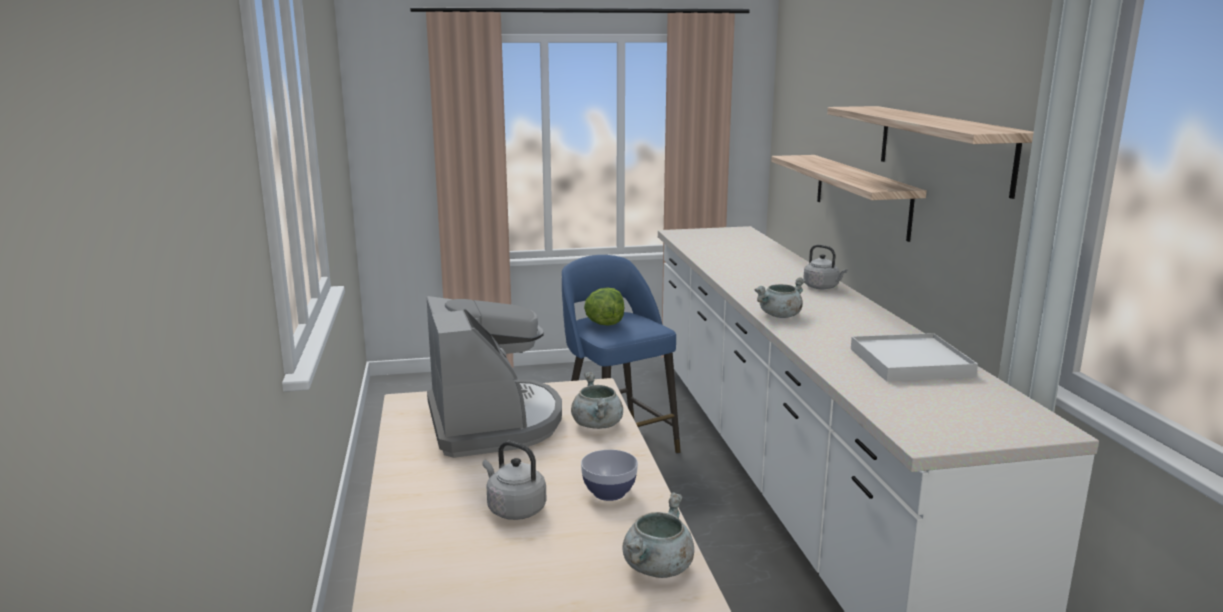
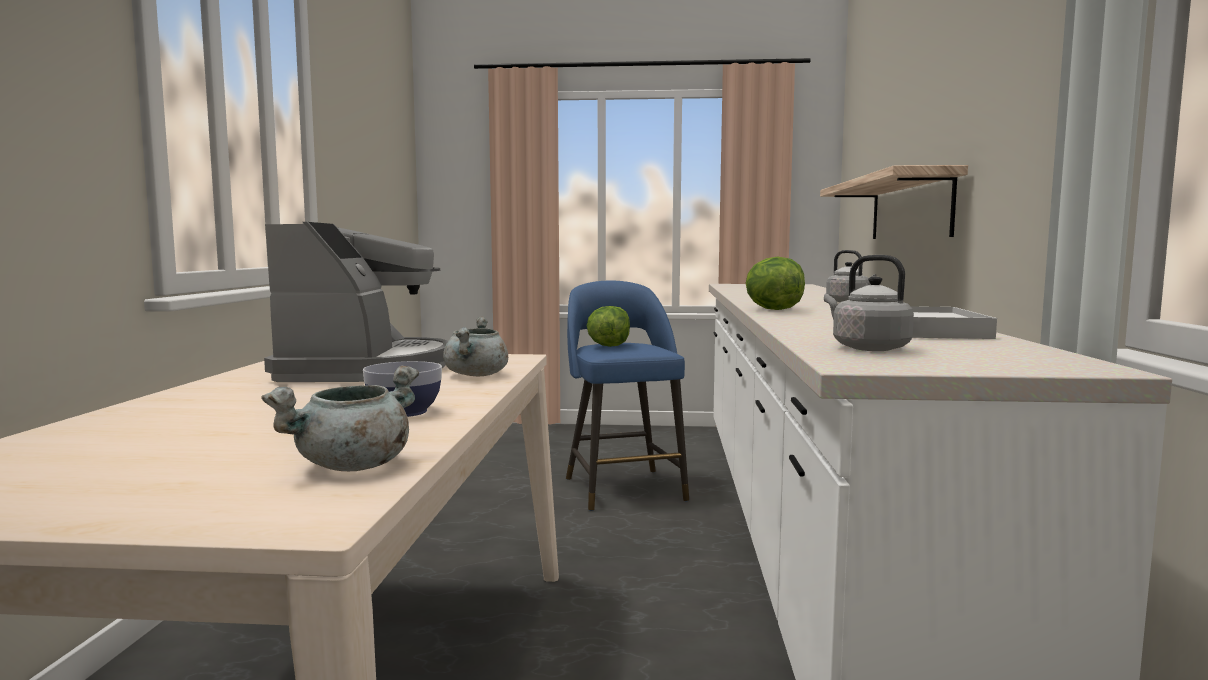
camera: 15 degrees right, 10 degrees down
grey kettle [482,441,547,520] -> grey kettle moved to [824,255,914,351]
grey cooking pot [754,277,805,318] -> lettuce [746,257,805,310]
shelf [827,106,1034,199] -> none

